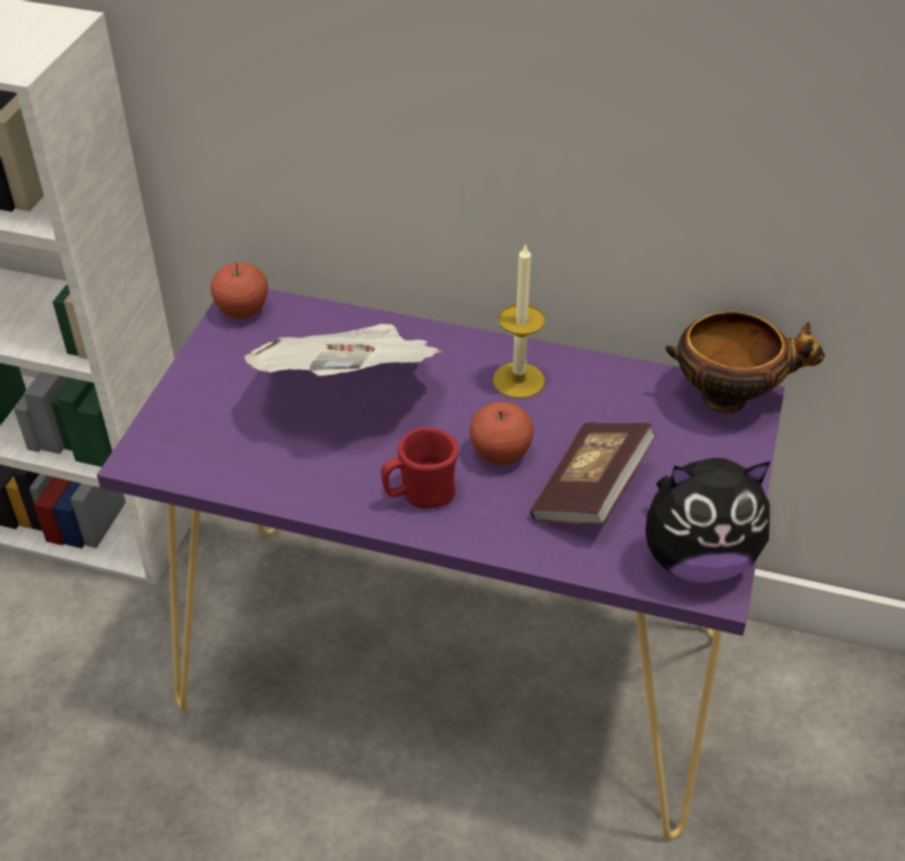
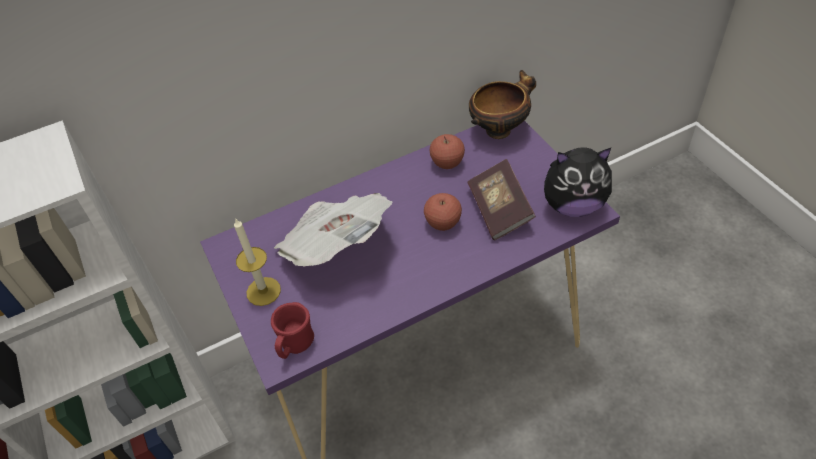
camera: 40 degrees left, 5 degrees up
apple [210,262,268,319] -> apple moved to [430,134,465,169]
red mug [381,427,458,509] -> red mug moved to [271,302,314,359]
candle [493,243,545,399] -> candle moved to [234,218,281,306]
plush toy [645,458,771,584] -> plush toy turned 45 degrees clockwise [544,147,612,217]

